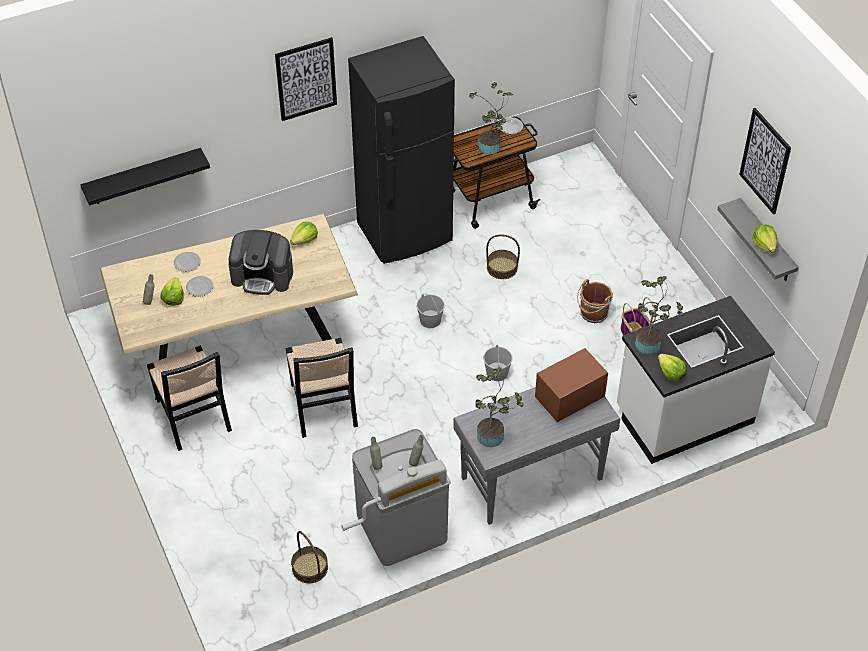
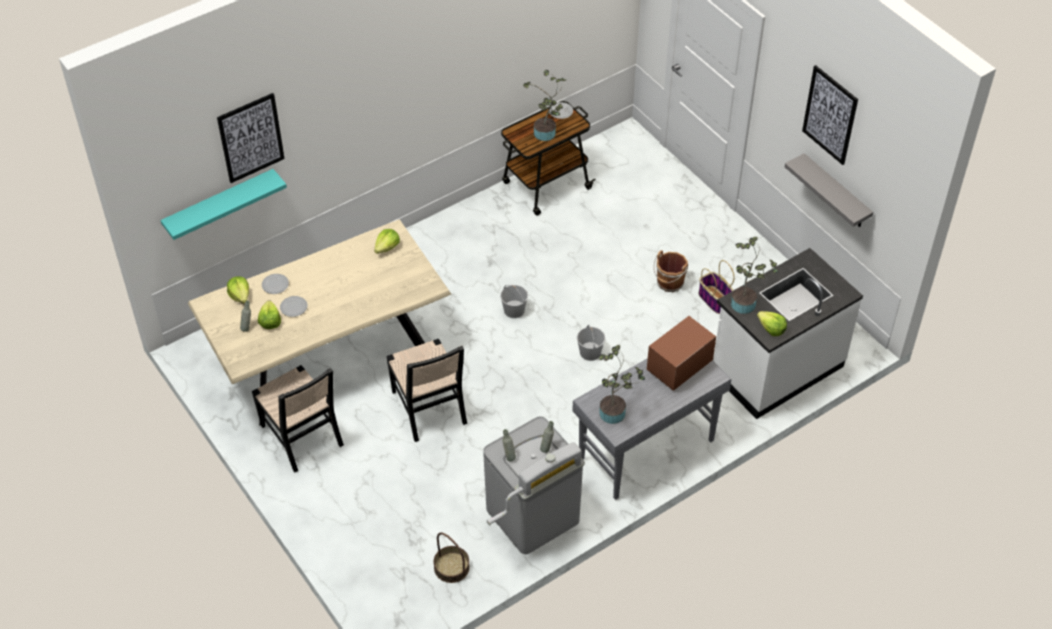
camera: 10 degrees left, 0 degrees up
black shelf [80,148,210,206] -> turquoise shelf [161,169,287,240]
coffee machine [229,230,293,295] -> none
picture [275,37,337,121] -> picture moved to [217,93,285,183]
black fridge [348,36,455,264] -> none
basket [486,235,520,279] -> none
lettuce [752,225,777,253] -> lettuce moved to [227,276,249,304]

